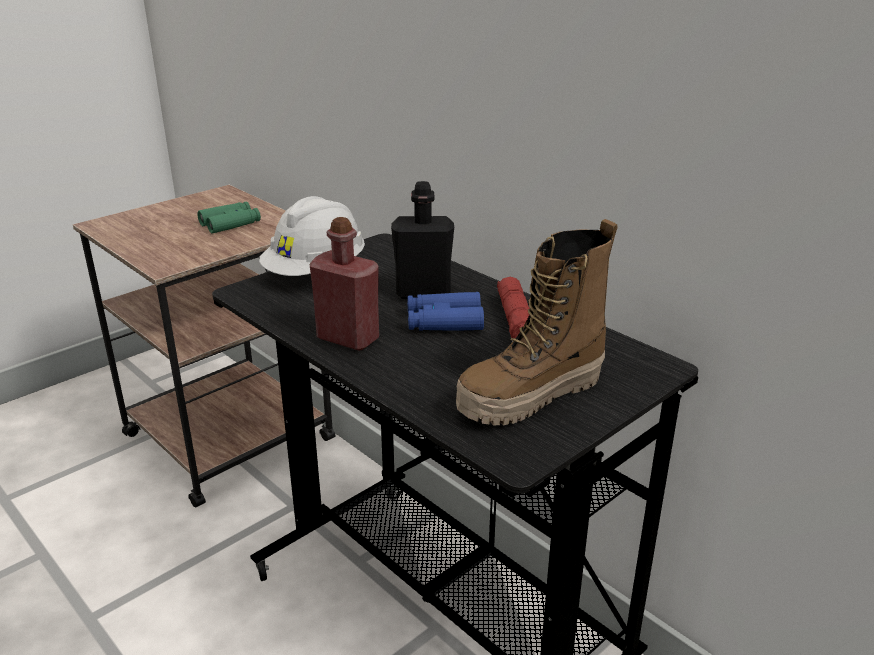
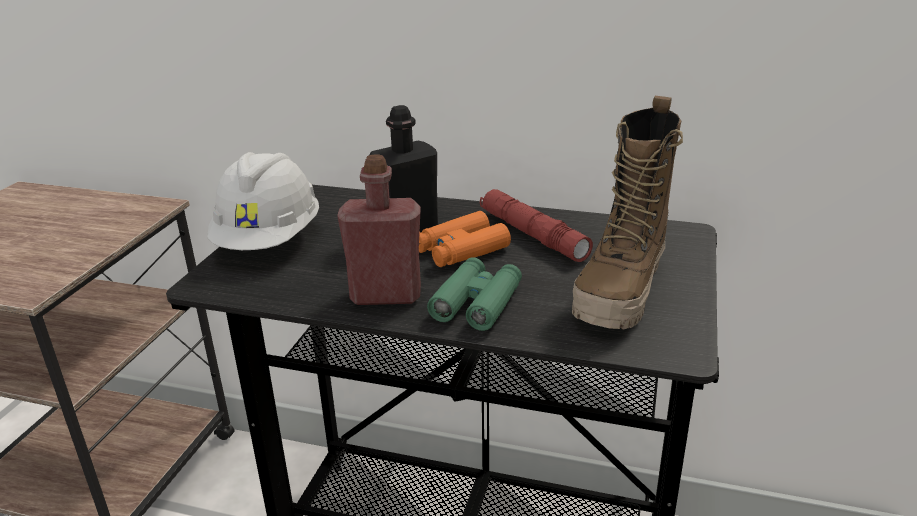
camera: 30 degrees left, 0 degrees up
green binoculars [197,202,261,234] -> green binoculars moved to [427,257,522,331]
blue binoculars [407,292,484,331] -> orange binoculars [419,211,511,267]

